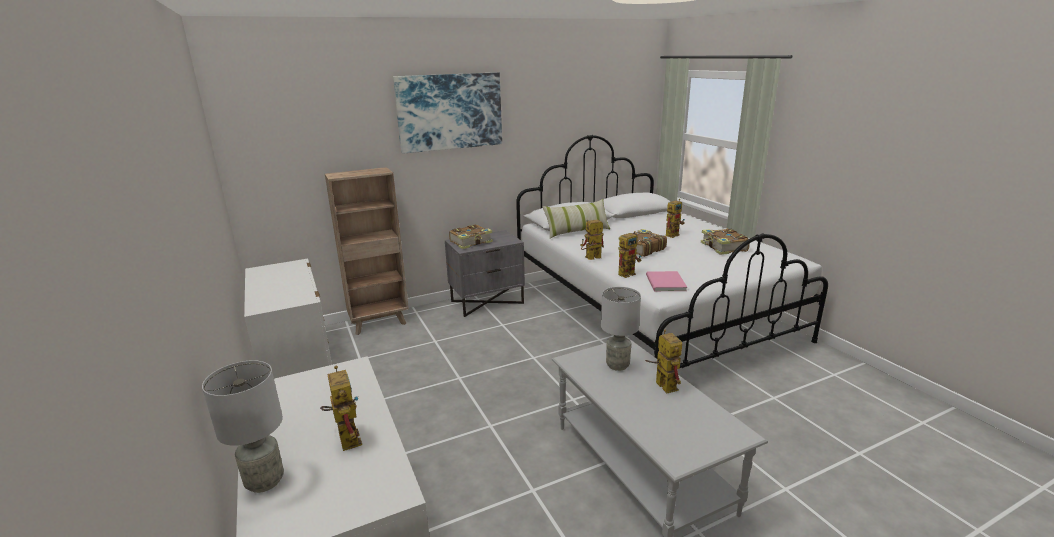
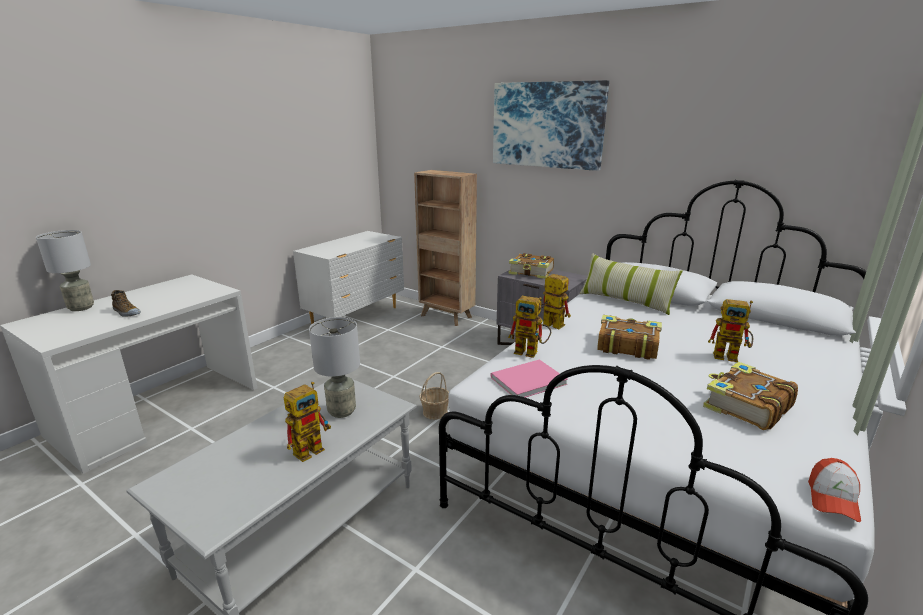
camera: 60 degrees right, 0 degrees up
toy robot [320,366,362,451] -> shoe [111,290,141,317]
none -> basket [419,372,449,420]
none -> cap [808,458,861,522]

